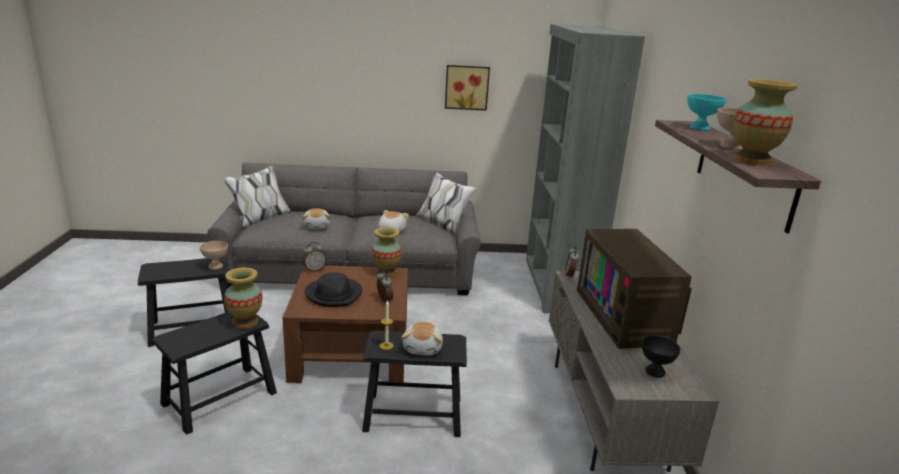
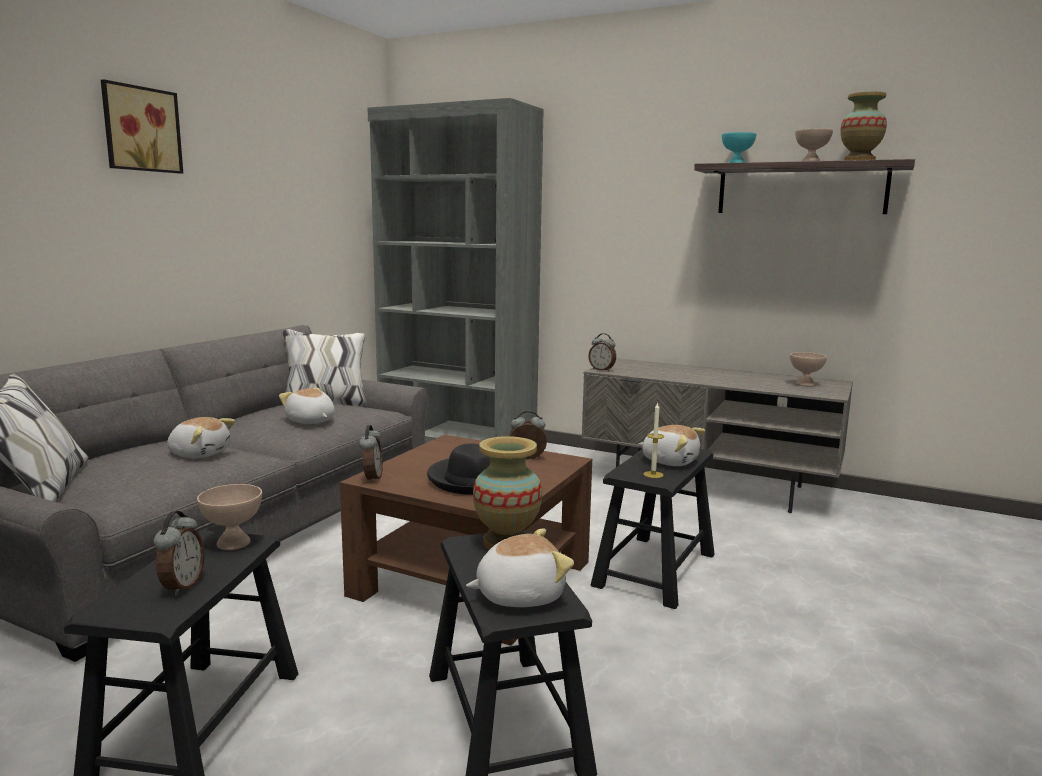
camera: 60 degrees left, 10 degrees down
vase [371,227,402,277] -> none
picture [445,65,490,111] -> picture moved to [101,79,183,174]
television [577,229,692,349] -> none
black bowl [642,336,680,378] -> beige bowl [790,352,827,387]
none -> alarm clock [154,511,205,596]
none -> plush toy [466,528,574,607]

